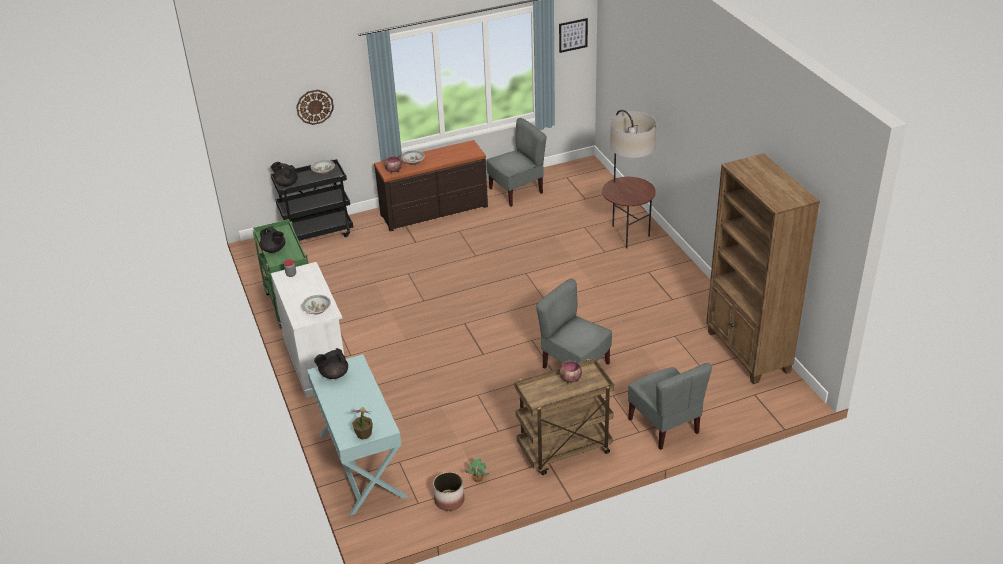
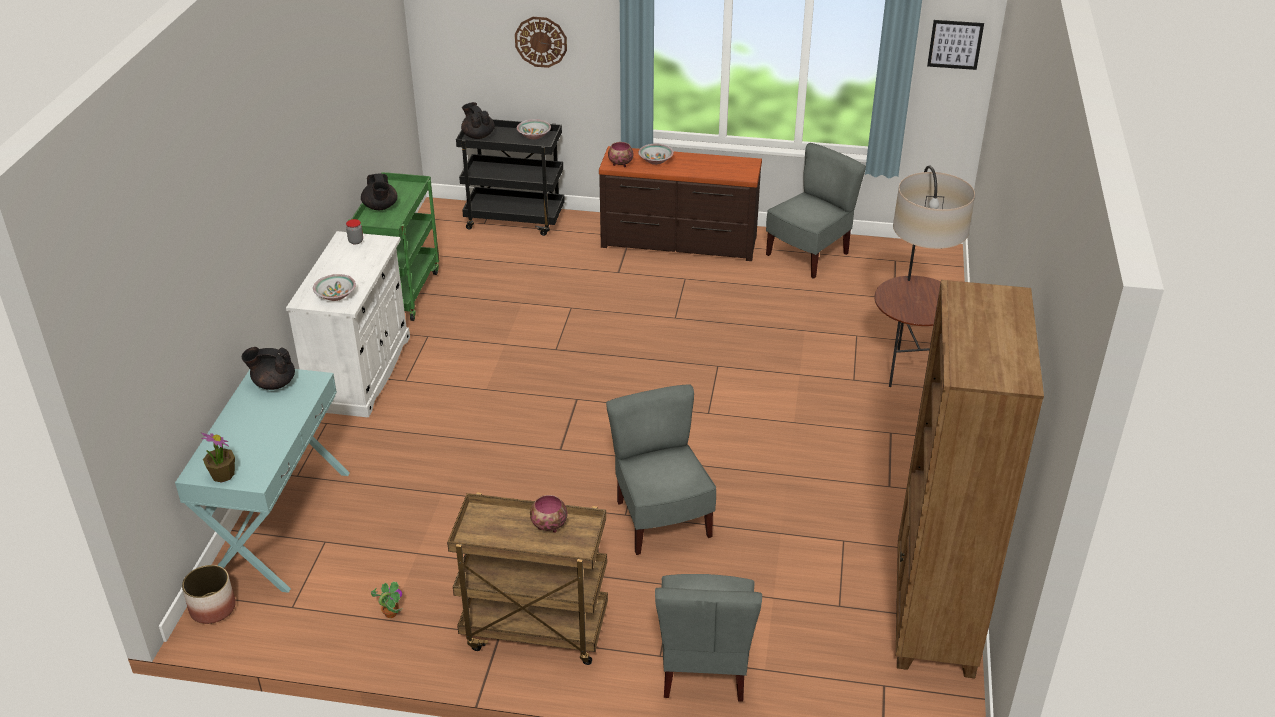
camera: 30 degrees right, 0 degrees up
planter [433,472,464,511] -> planter moved to [182,565,236,624]
grey chair [487,118,547,207] -> grey chair turned 45 degrees counterclockwise [766,143,866,279]

